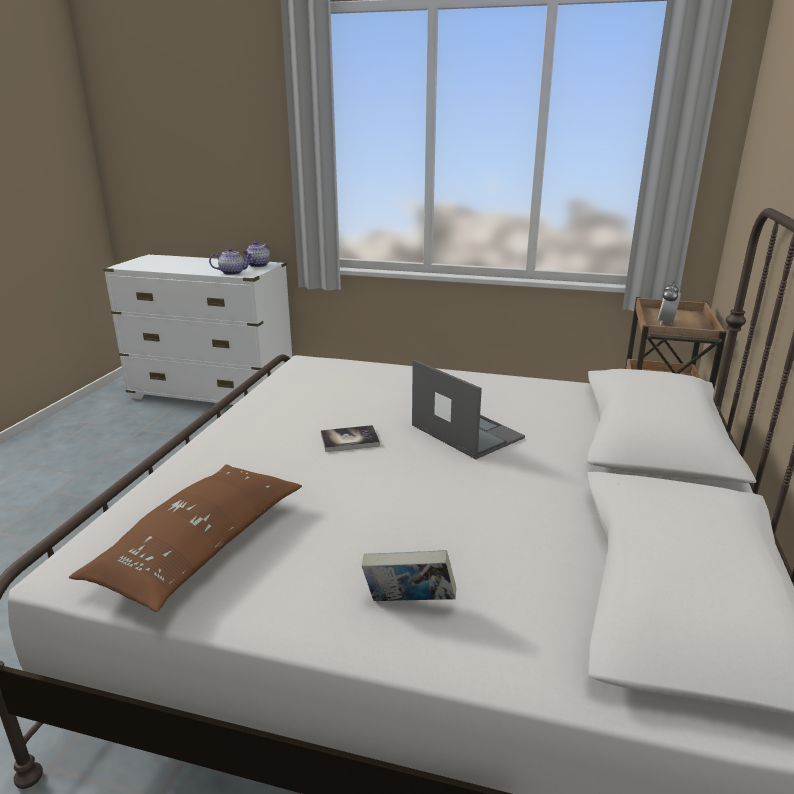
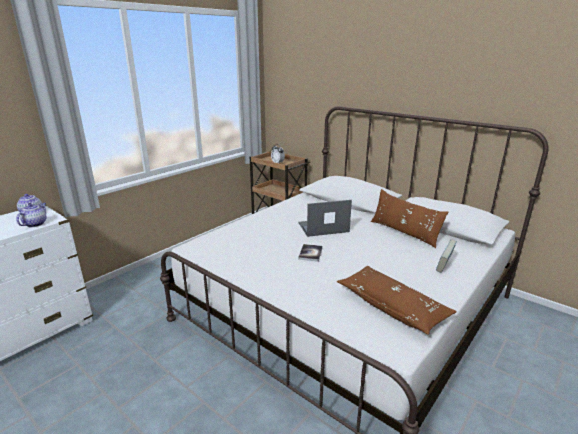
camera: 65 degrees left, 0 degrees up
none -> brown pillow [371,189,448,248]

